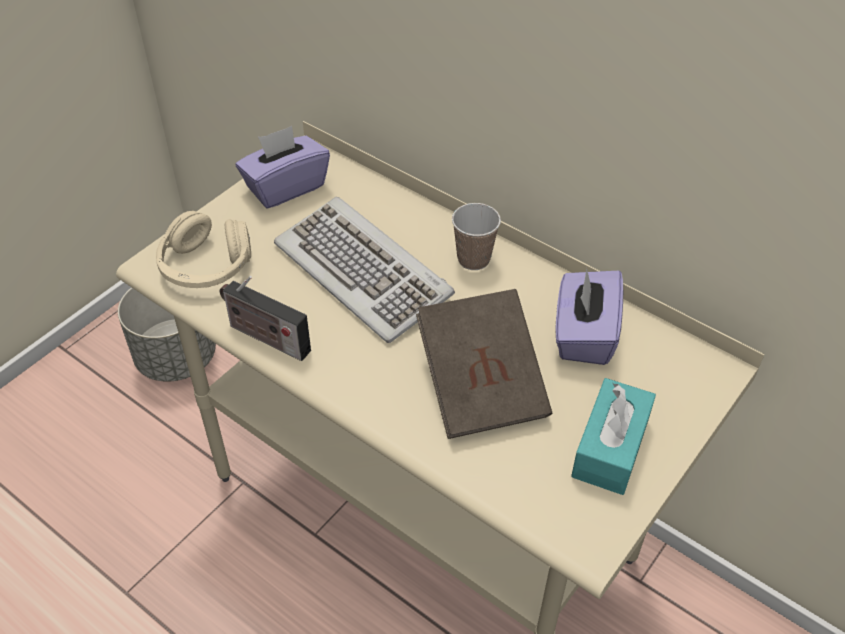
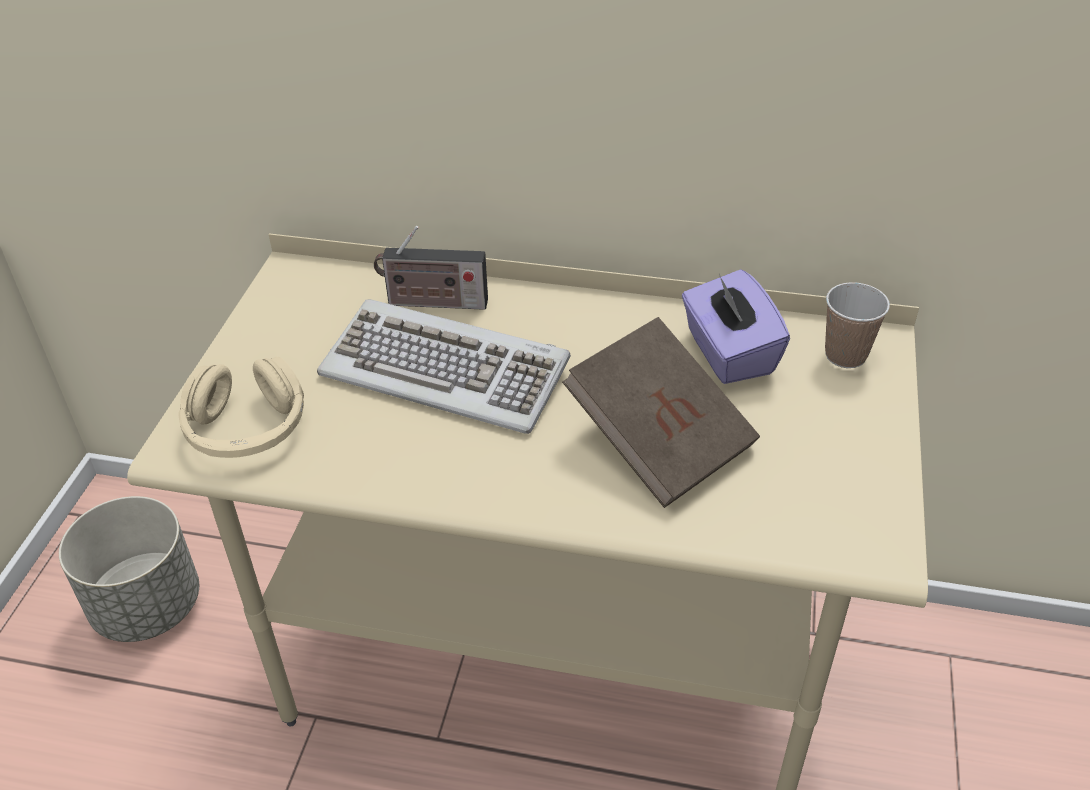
camera: 25 degrees left, 5 degrees down
radio [220,276,311,361] -> radio moved to [374,226,488,310]
purple tissue box [236,126,330,208] -> none
cup [452,203,501,270] -> cup moved to [825,282,890,368]
turquoise tissue box [571,378,656,495] -> none

